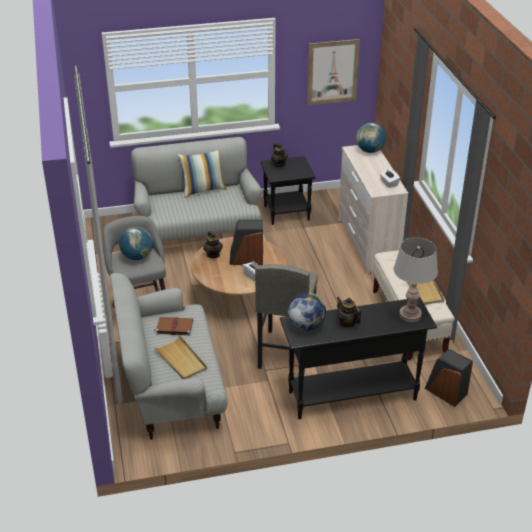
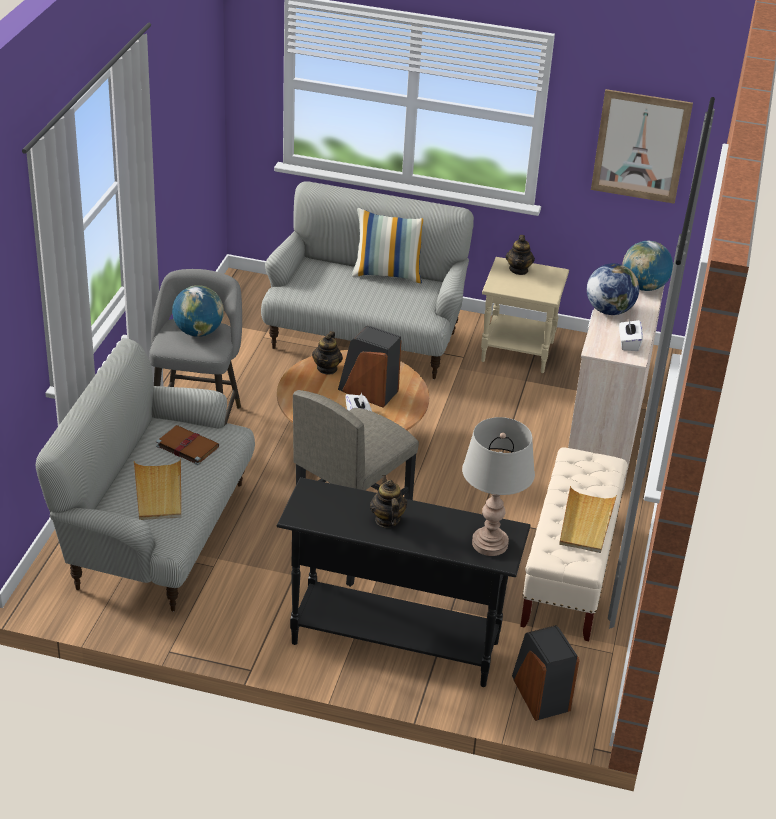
camera: 25 degrees right, 0 degrees up
black side table [260,156,315,225] -> beige side table [481,257,569,373]
globe [288,292,326,331] -> globe moved to [587,263,639,315]

